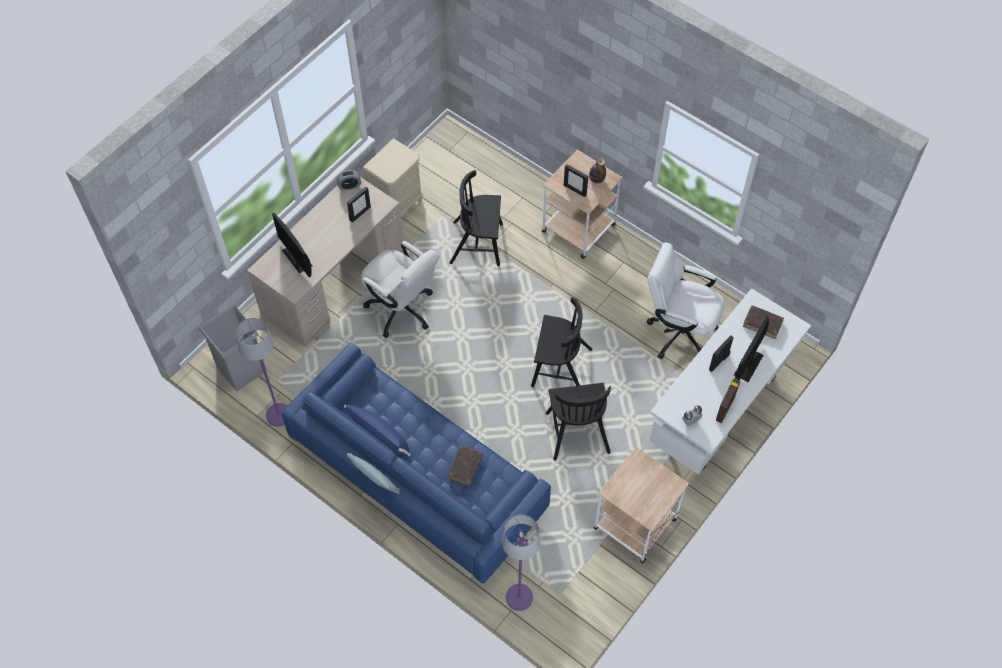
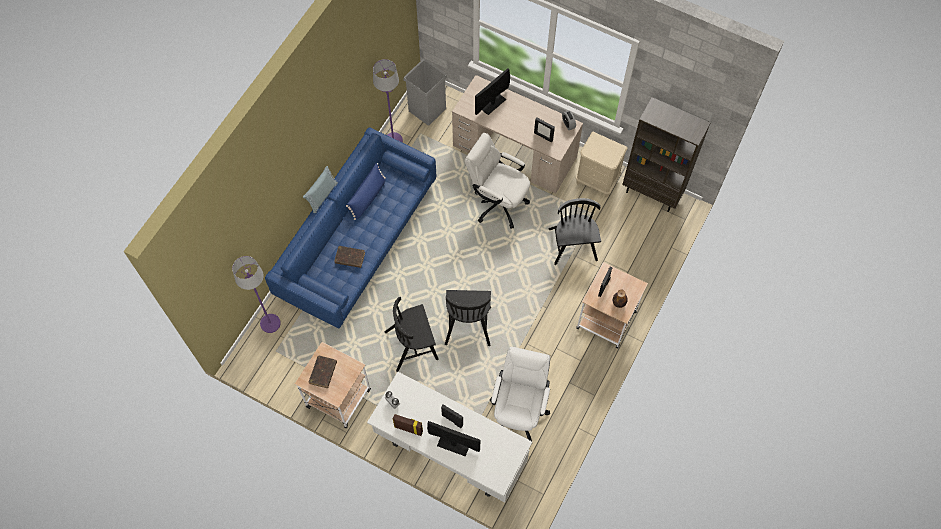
camera: 80 degrees right, 5 degrees up
white office chair [361,241,440,338] -> white office chair turned 90 degrees clockwise [465,133,530,229]
brown book [743,305,784,339] -> brown book moved to [309,356,337,388]
none -> brown bookcase [622,97,710,212]

